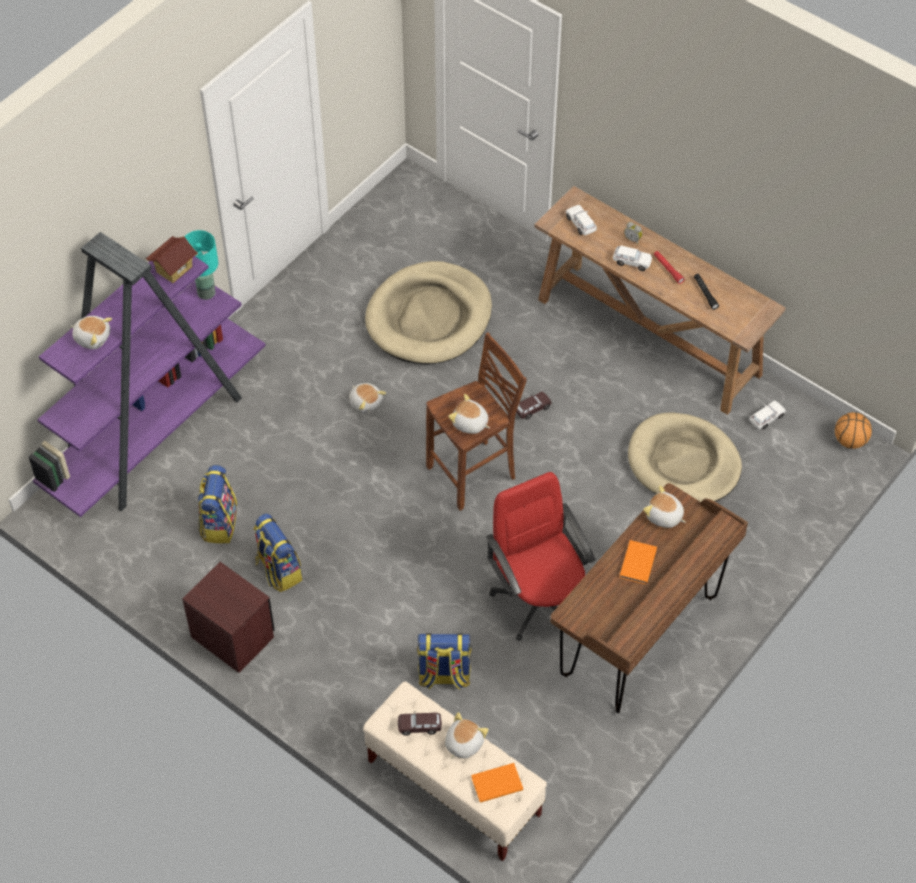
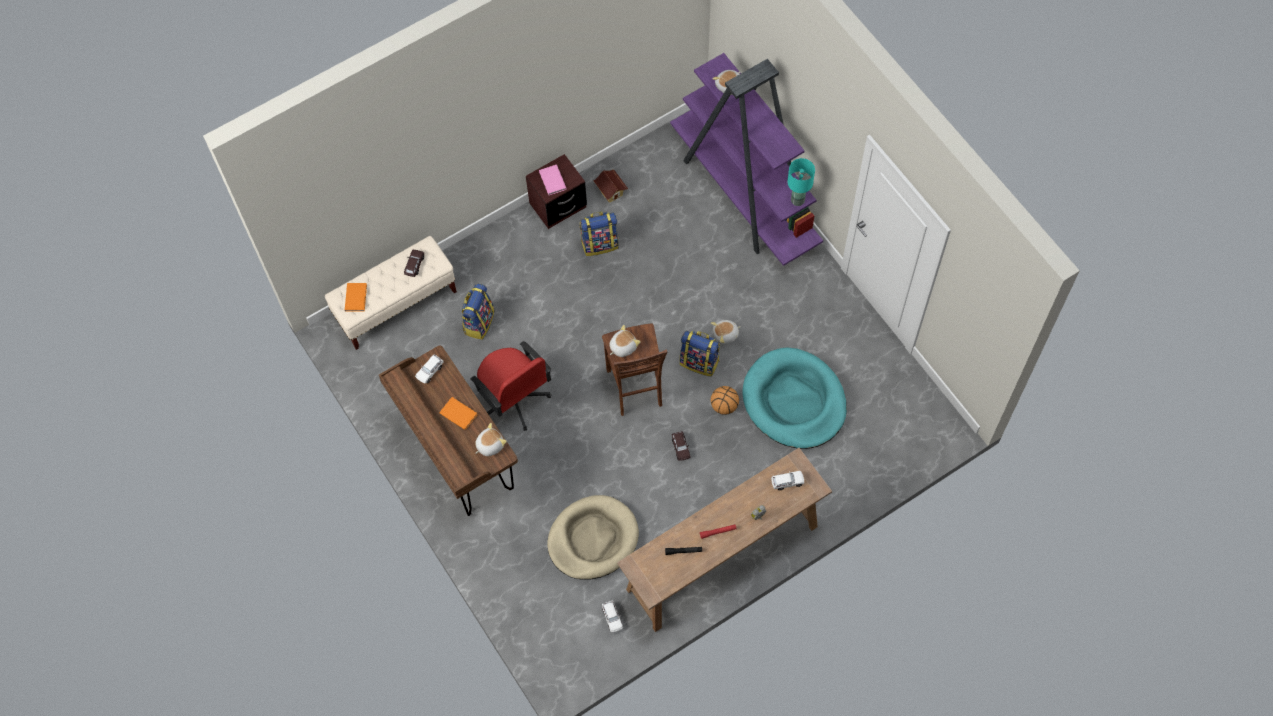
camera: 110 degrees right, 10 degrees up
toy house [146,236,198,283] -> toy house moved to [594,169,628,203]
backpack [198,465,237,543] -> backpack moved to [680,331,720,377]
beige dog bed [365,261,492,364] -> turquoise dog bed [742,347,847,449]
plush toy [445,712,488,759] -> none
red office chair [486,472,595,641] -> red office chair turned 60 degrees clockwise [471,341,552,431]
white toy car [613,245,652,271] -> white toy car moved to [415,354,444,384]
basketball [835,412,872,449] -> basketball moved to [711,386,739,415]
none -> pink book [539,165,567,195]

